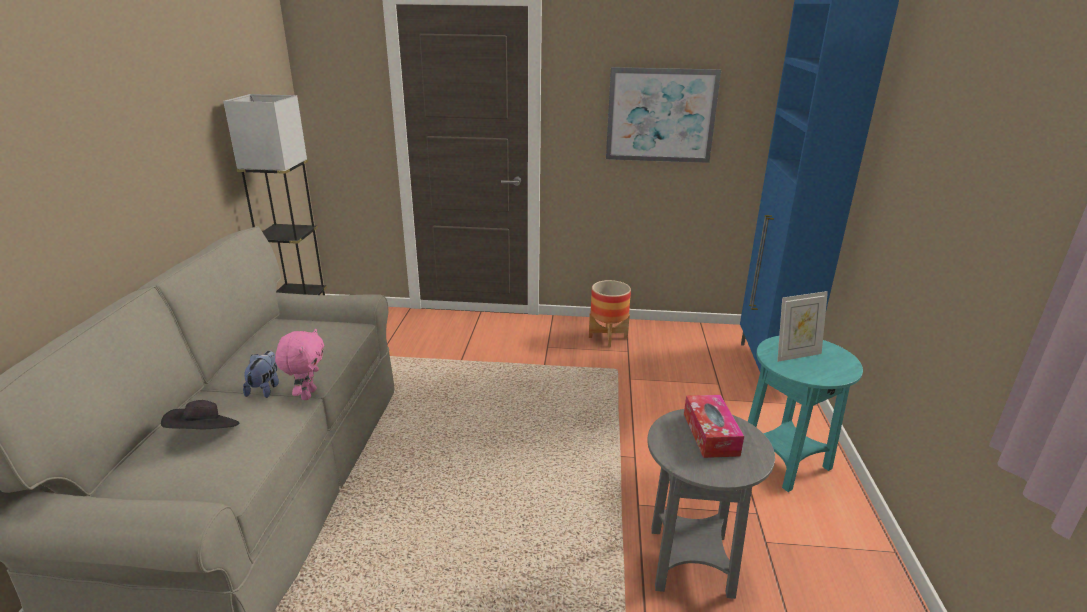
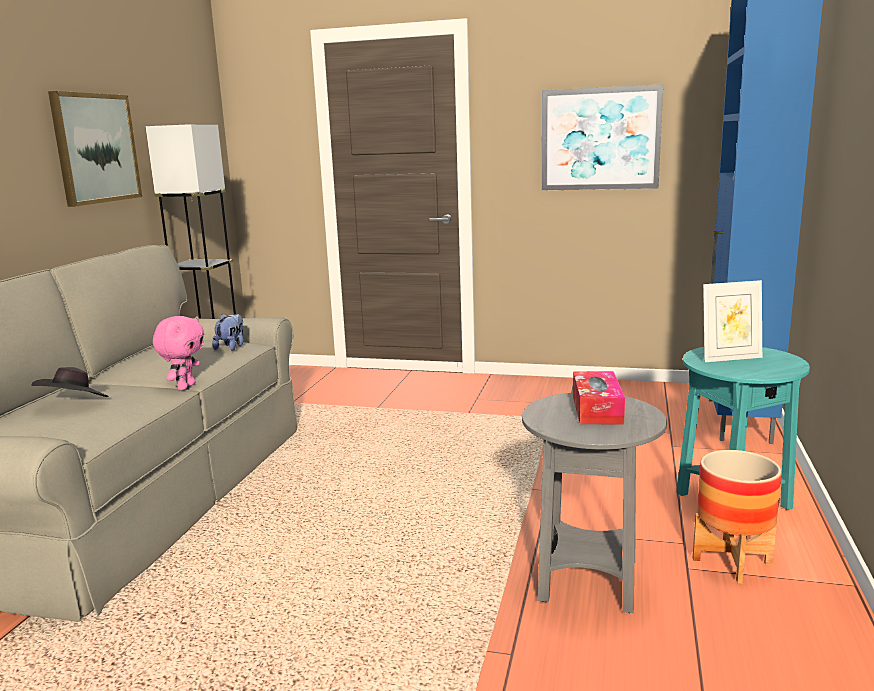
camera: 10 degrees right, 10 degrees down
plush toy [243,351,279,398] -> plush toy moved to [212,314,244,350]
planter [589,280,631,348] -> planter moved to [693,450,782,584]
none -> picture [48,91,142,207]

